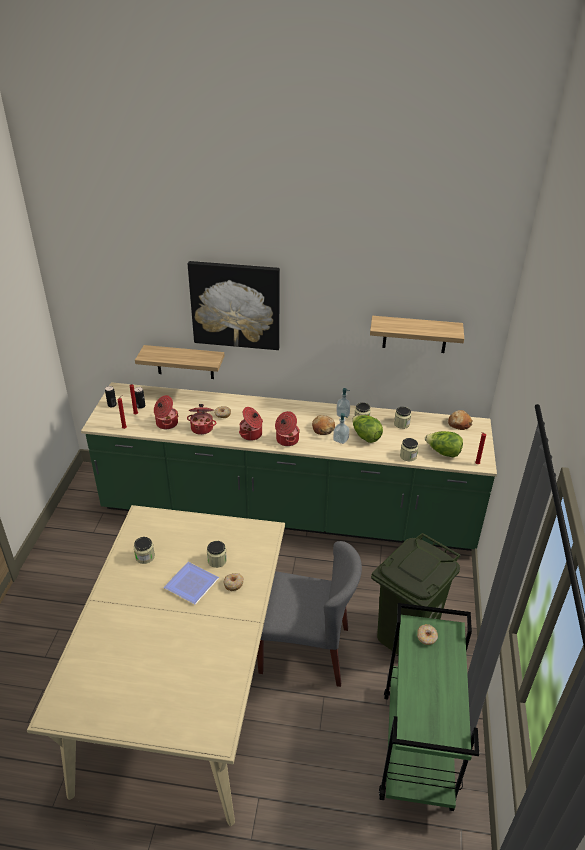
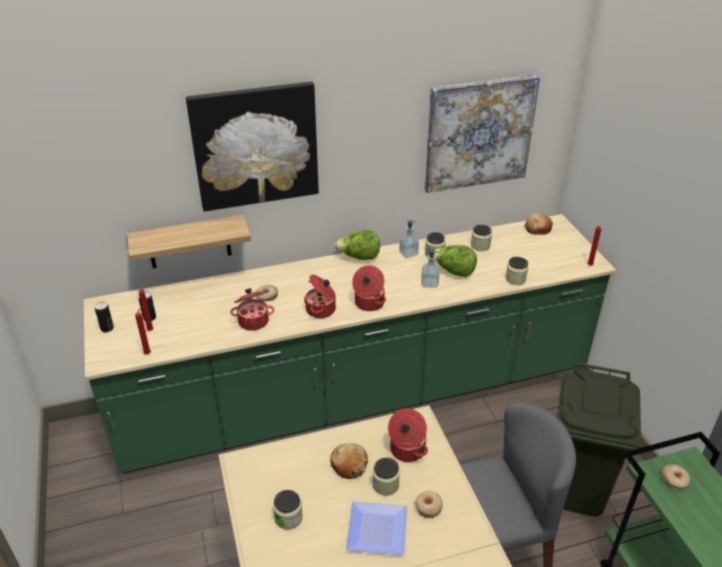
camera: 25 degrees left, 0 degrees up
cooking pot [154,395,178,429] -> cooking pot moved to [388,408,428,462]
bread [312,415,335,435] -> bread moved to [330,443,368,479]
shelf [370,316,464,353] -> picture [425,74,540,193]
lettuce [425,431,463,458] -> lettuce moved to [334,230,380,260]

